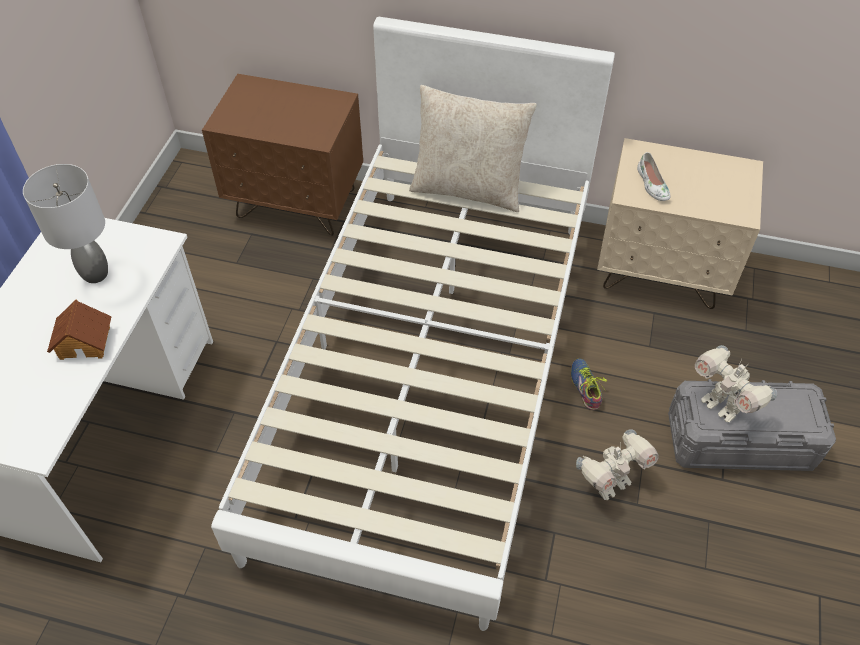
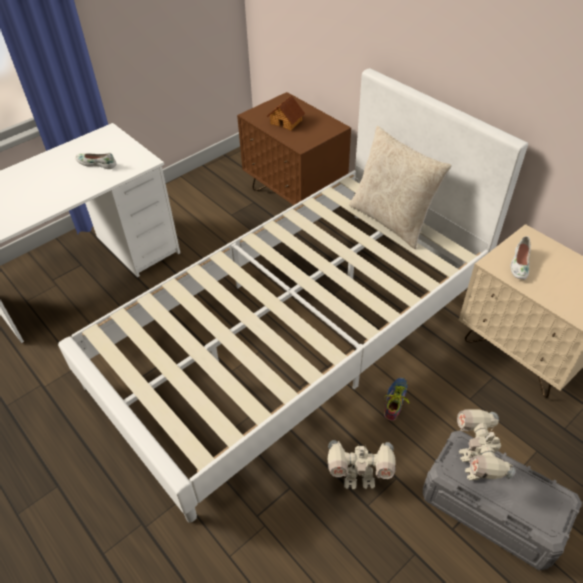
camera: 35 degrees right, 5 degrees down
grey table lamp [23,164,108,283] -> white shoe [75,153,117,169]
toy house [47,299,112,360] -> toy house moved to [267,96,305,131]

